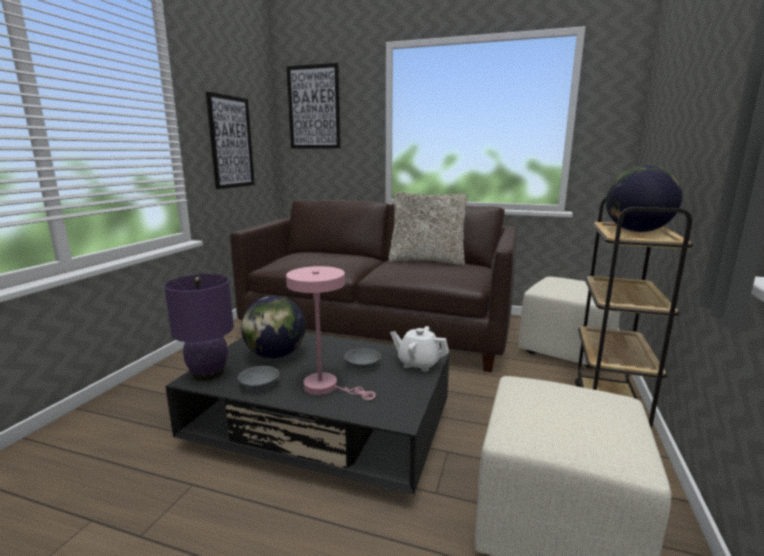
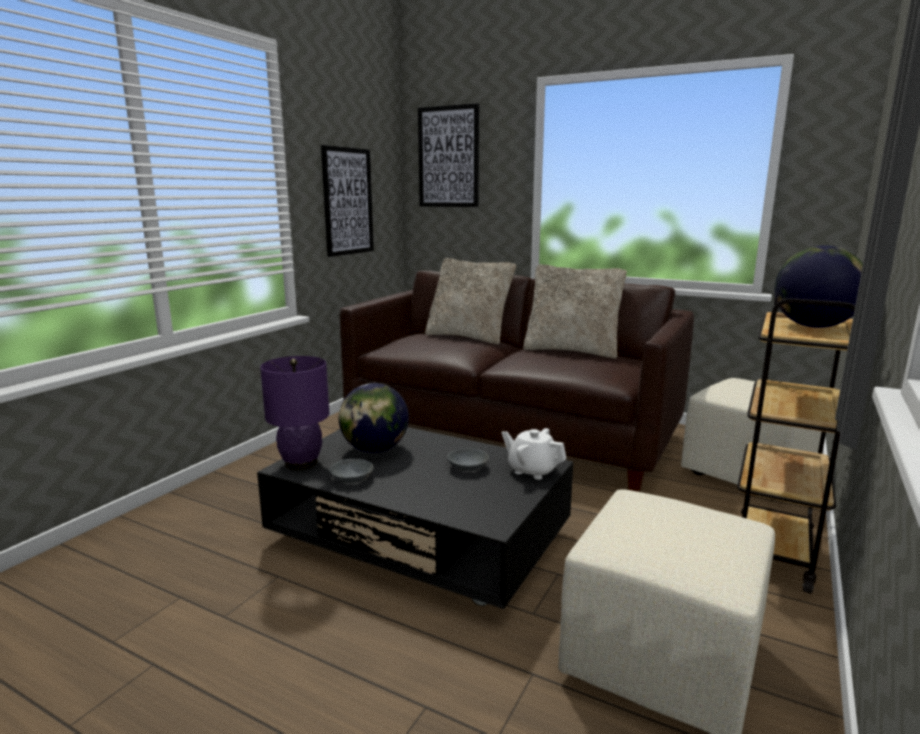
camera: 10 degrees right, 0 degrees up
pink table lamp [286,266,375,400] -> none
none -> beige pillow [425,258,517,344]

